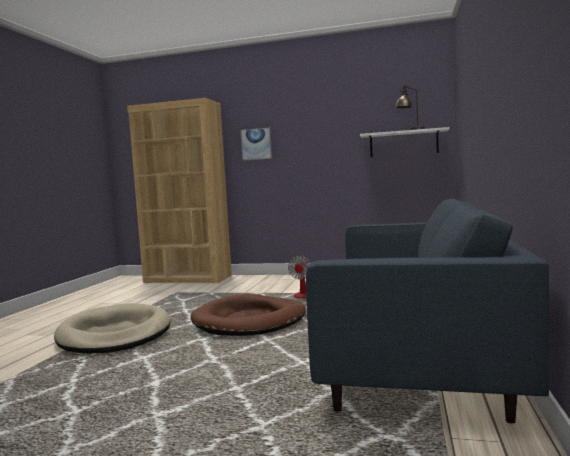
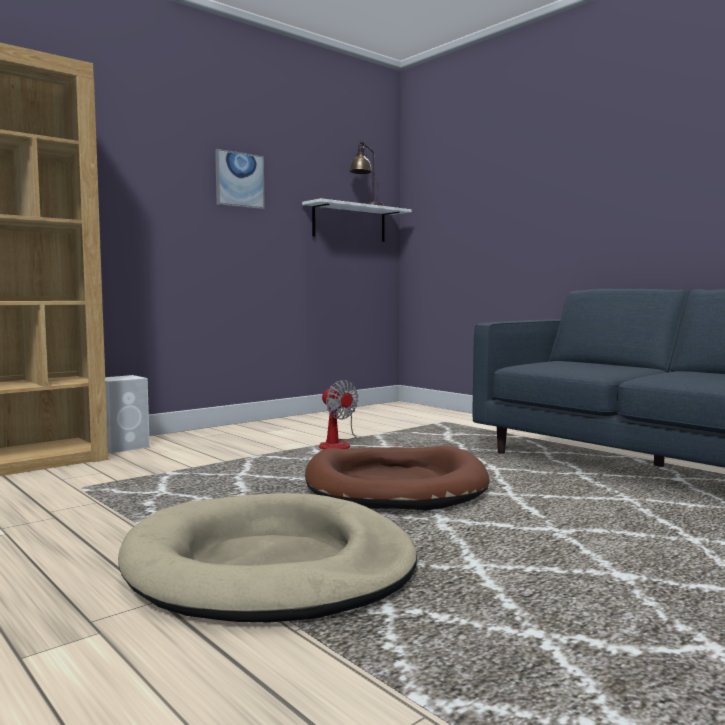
camera: 55 degrees left, 0 degrees up
picture [241,127,272,161] -> picture moved to [215,149,265,209]
none -> white speaker [105,375,150,453]

